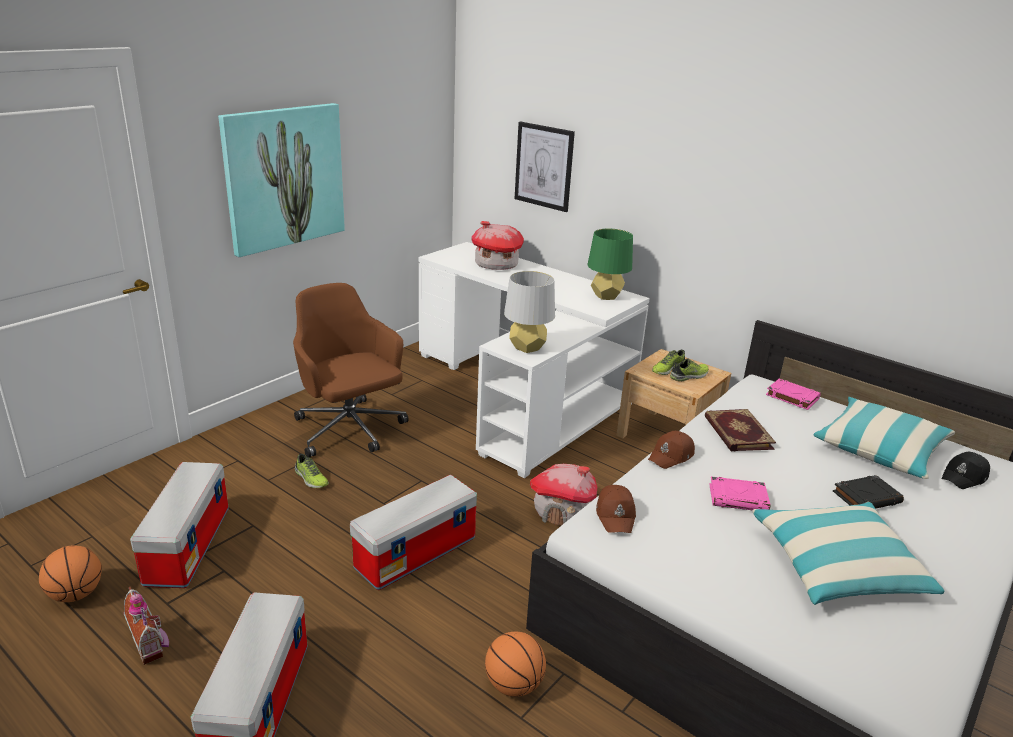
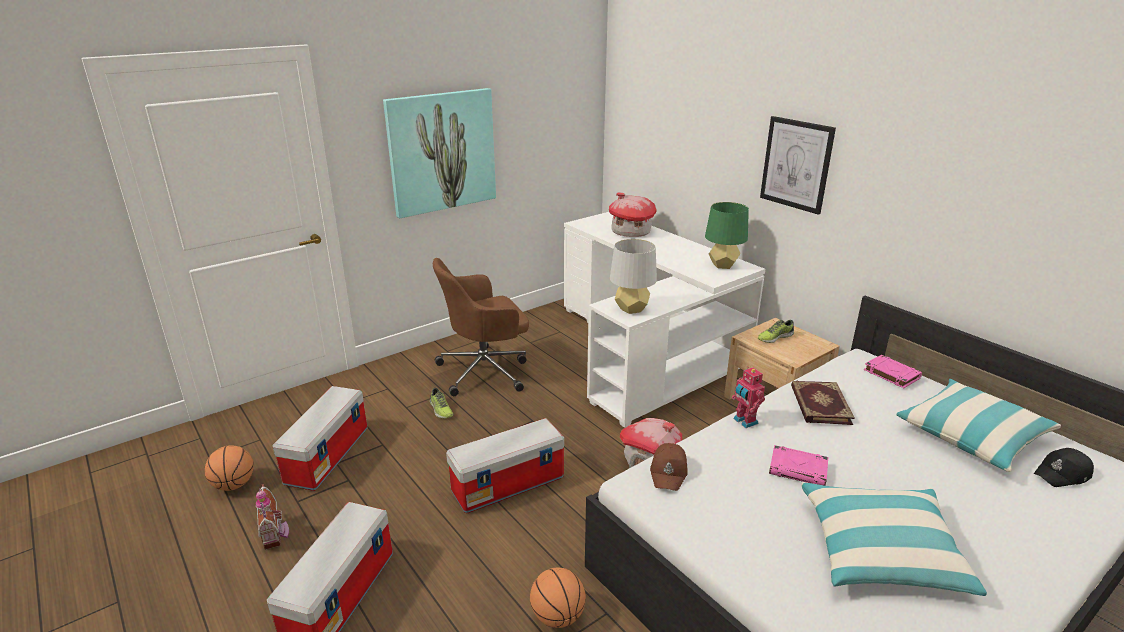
camera: 15 degrees right, 0 degrees up
brown office chair [293,283,409,458] -> brown office chair turned 90 degrees counterclockwise [433,258,529,396]
picture [515,121,575,212] -> picture moved to [760,116,836,215]
brown cap [648,431,695,469] -> toy robot [732,366,765,428]
shoe [670,358,709,381] -> none
black book [833,475,904,509] -> none

